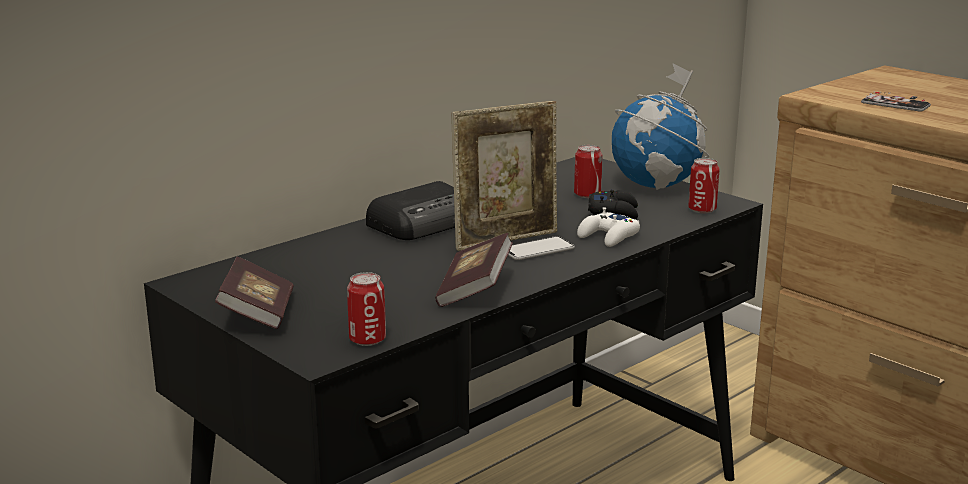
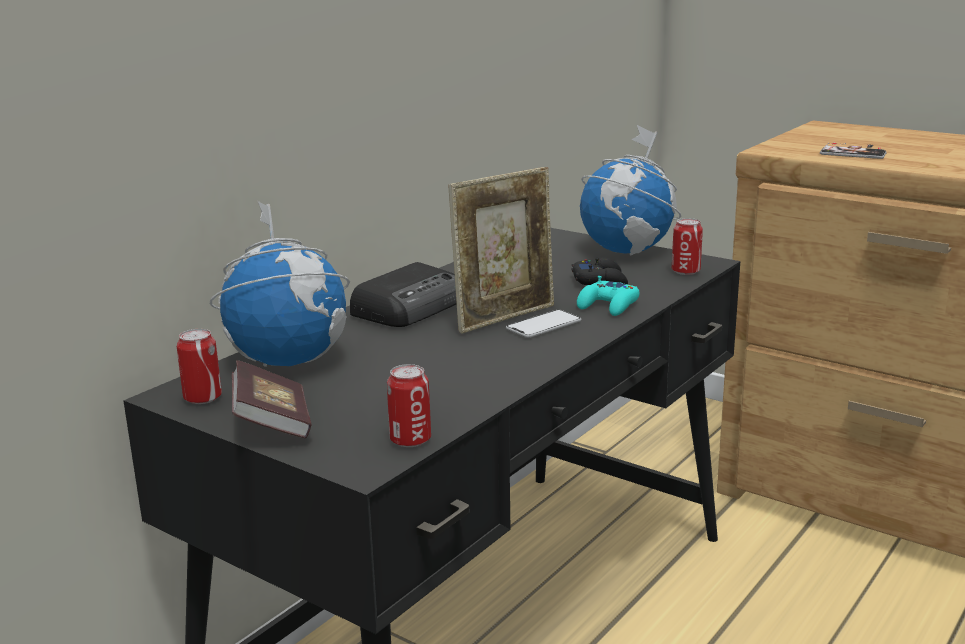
camera: 10 degrees left, 0 degrees up
book [435,233,513,307] -> none
can [574,145,602,198] -> can moved to [177,329,222,404]
white game controller [577,207,640,247] -> turquoise game controller [577,276,639,316]
none -> globe [210,201,350,367]

